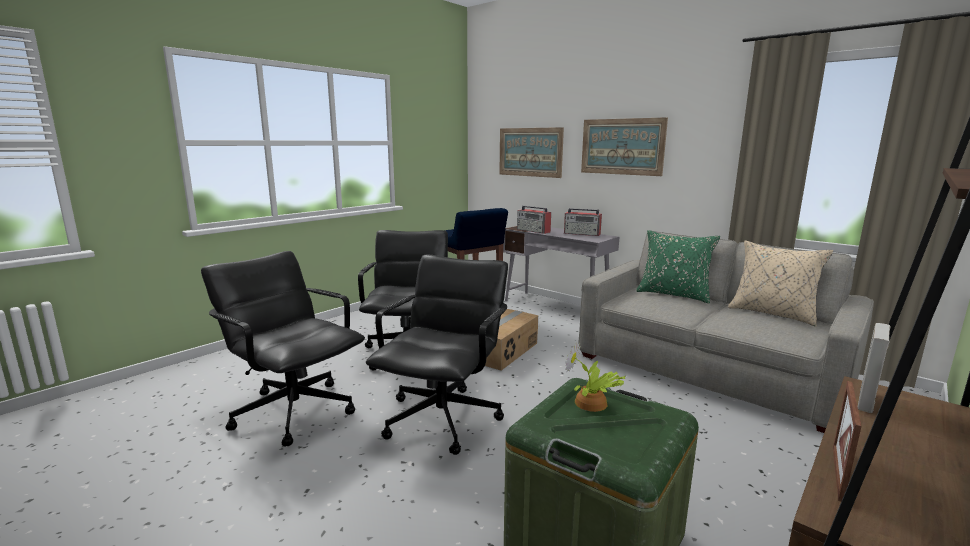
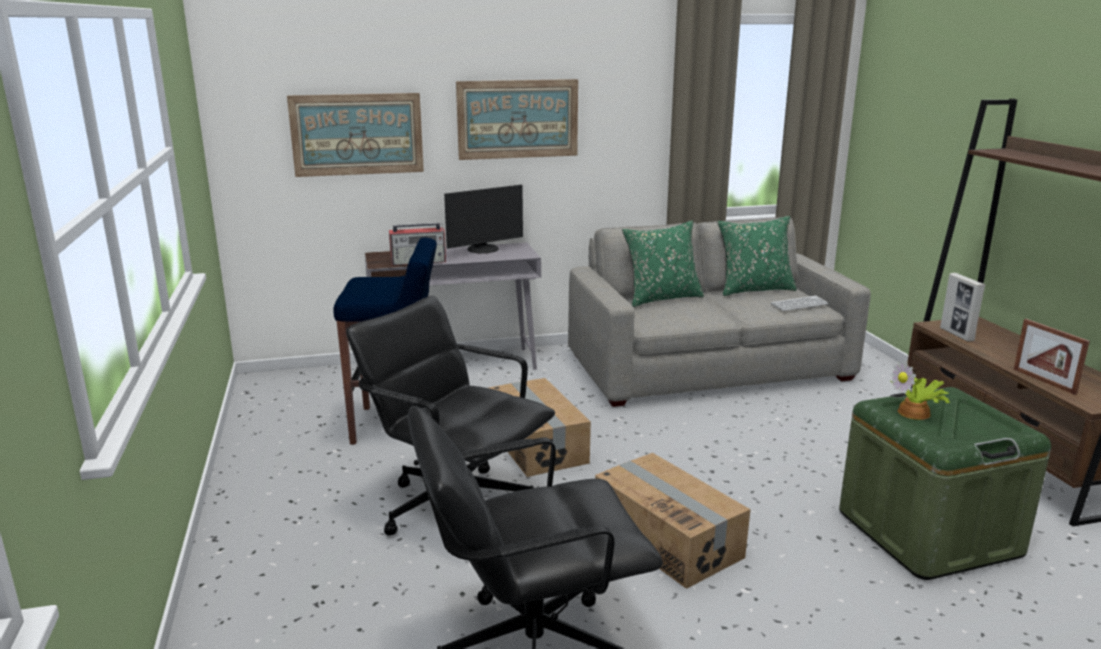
camera: 55 degrees left, 5 degrees up
black office chair [366,255,508,455] -> cardboard box [595,453,751,589]
radio [564,208,602,236] -> monitor [444,185,523,253]
beige pillow [728,241,833,327] -> green pillow [717,216,797,296]
none -> keyboard [771,295,828,311]

